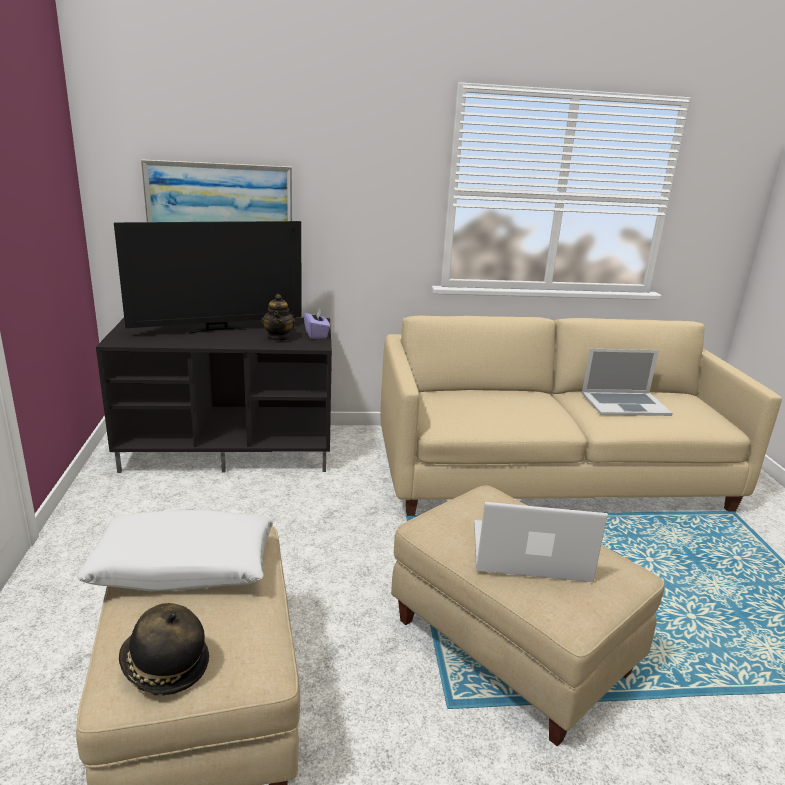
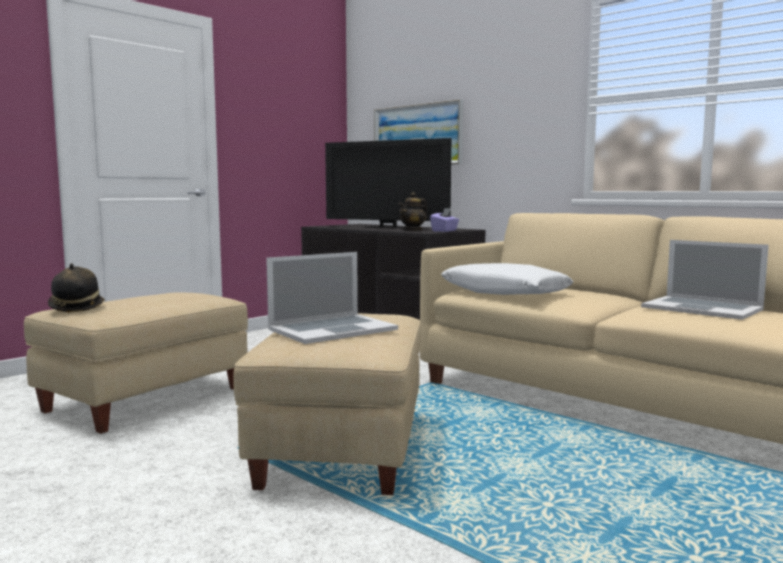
camera: 50 degrees right, 15 degrees down
white pillow [77,510,273,592] -> white pillow moved to [441,263,574,295]
laptop [474,502,608,582] -> laptop turned 90 degrees clockwise [266,252,398,344]

